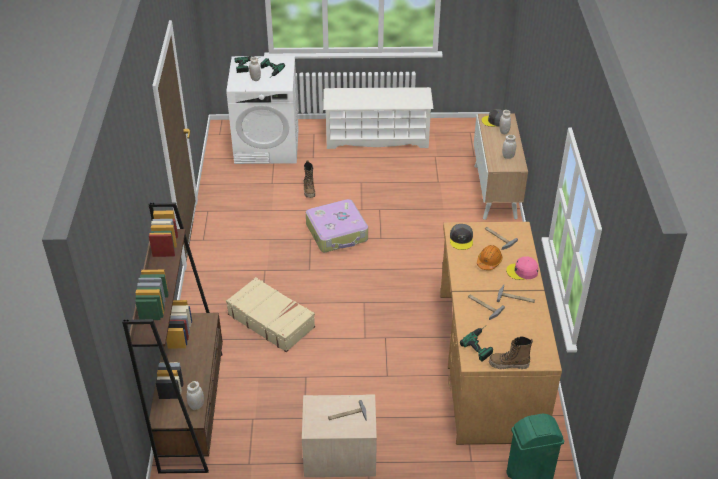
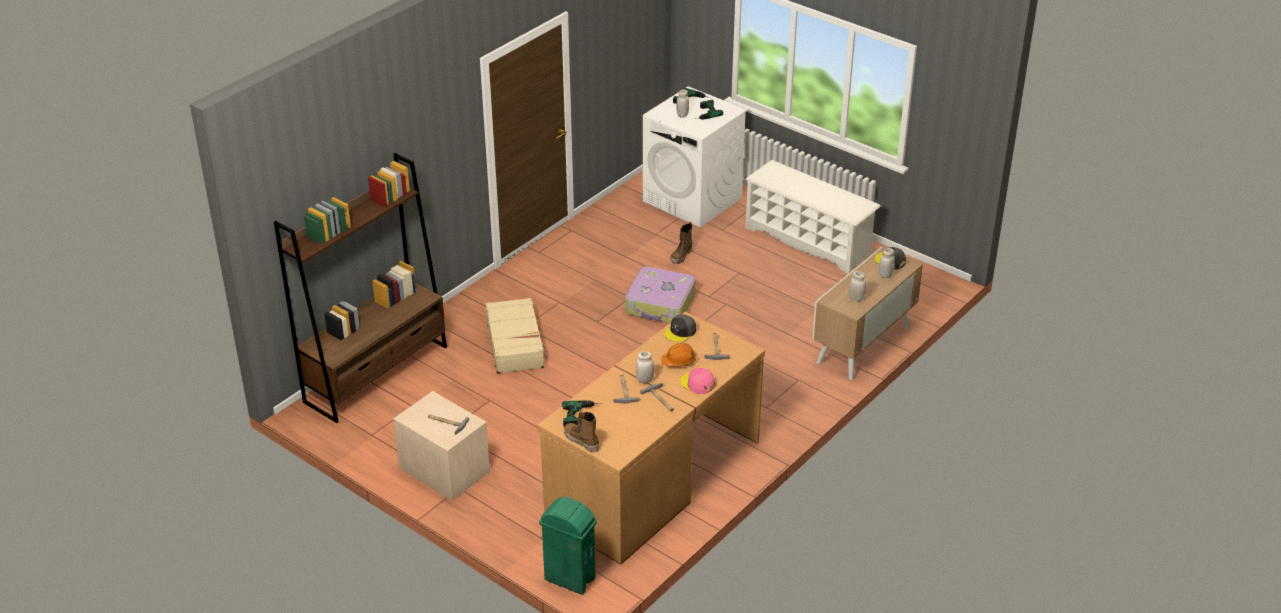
camera: 40 degrees right, 5 degrees down
white jar [186,381,204,410] -> white jar moved to [636,351,654,383]

